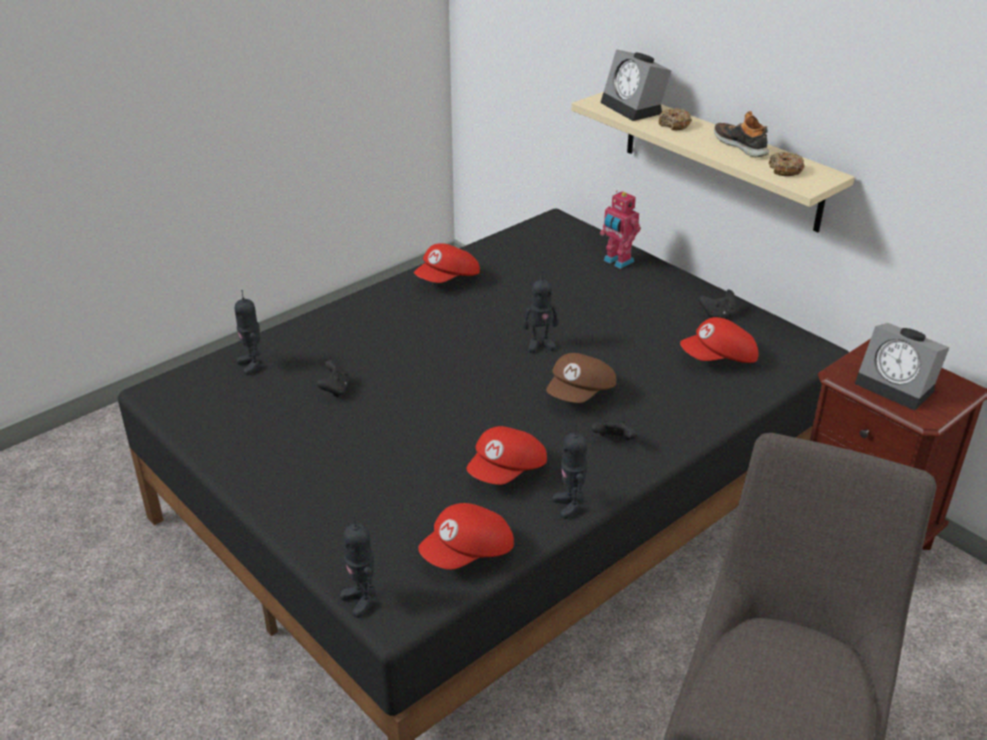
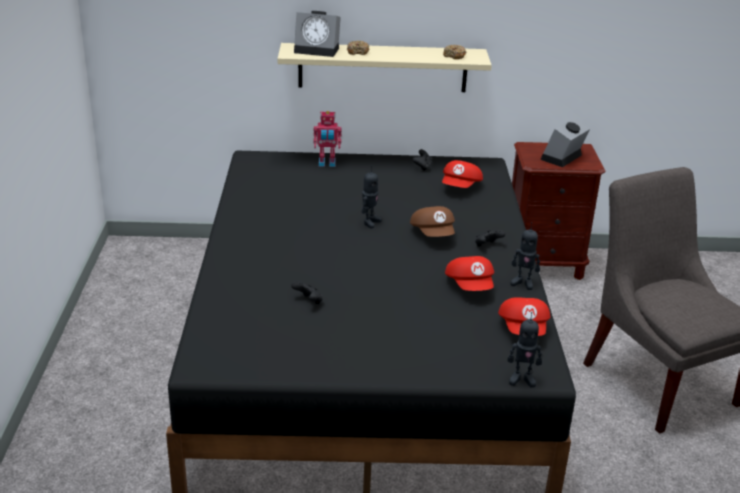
camera: 50 degrees left, 5 degrees down
toy robot [235,290,260,375] -> none
red cap [414,243,480,283] -> none
shoe [714,111,769,157] -> none
alarm clock [855,323,950,411] -> alarm clock turned 135 degrees clockwise [540,118,590,167]

